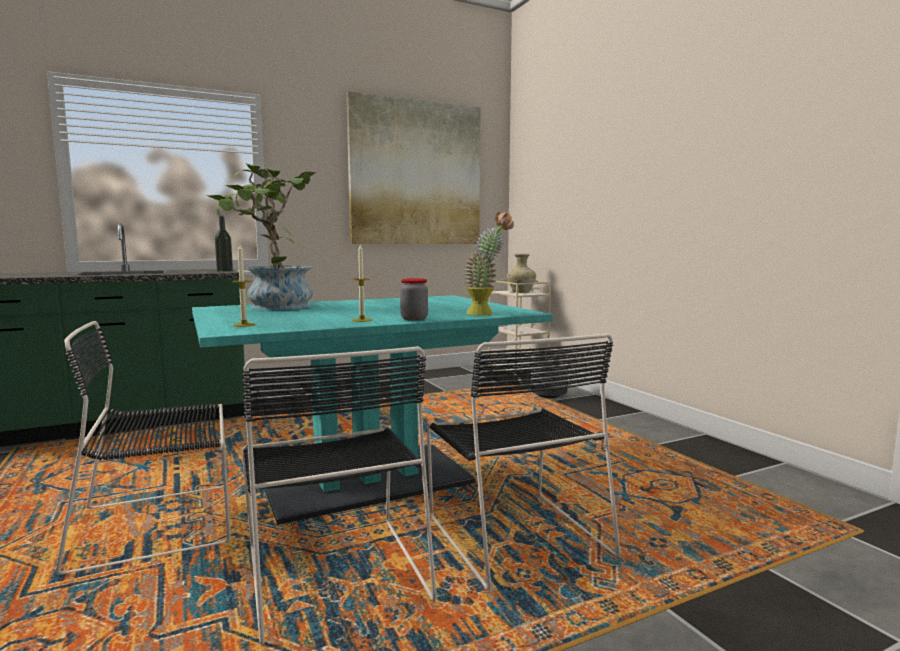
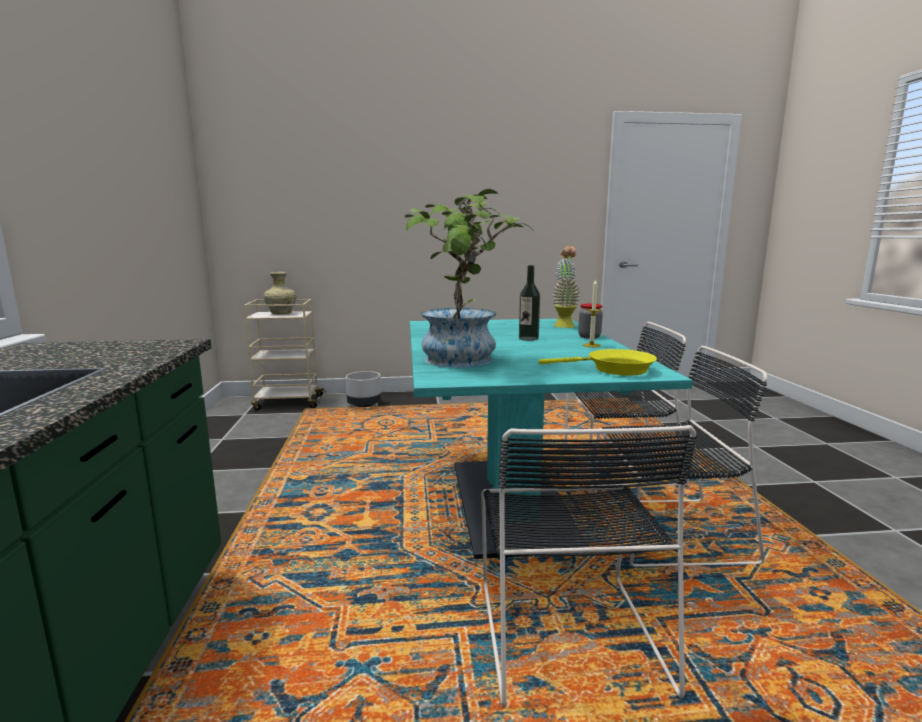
camera: 70 degrees left, 5 degrees up
bottle [215,216,233,272] -> bottle moved to [519,265,540,341]
candle [232,245,256,327] -> yellow frying pan [539,349,657,376]
picture [346,91,480,244] -> none

